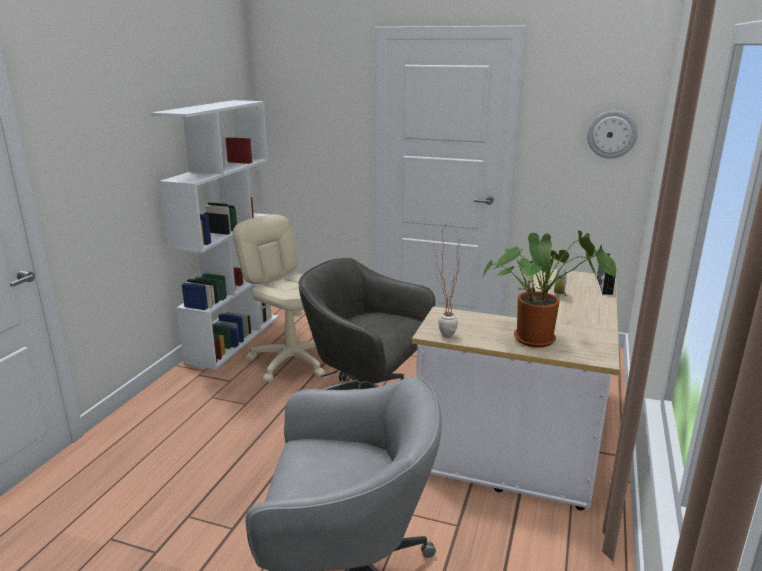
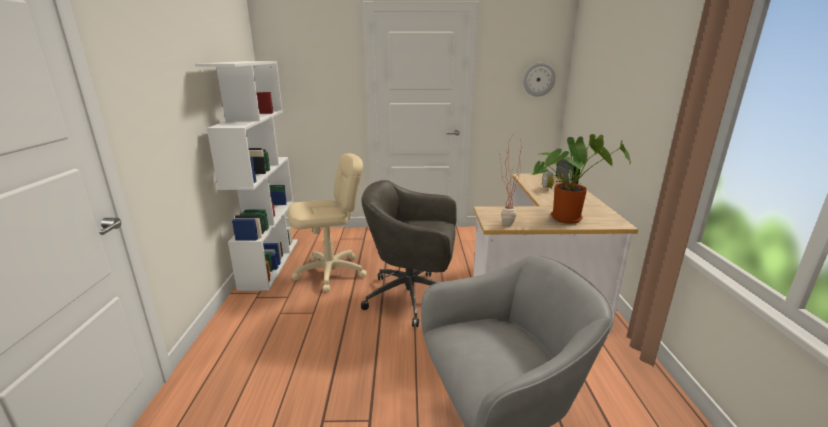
camera: 20 degrees left, 0 degrees up
beige office chair [233,214,325,383] -> beige office chair turned 135 degrees clockwise [288,153,367,292]

